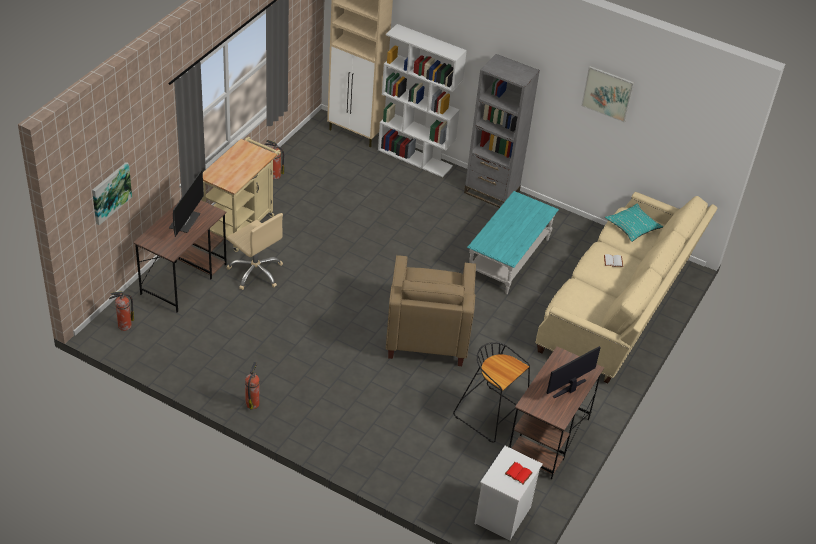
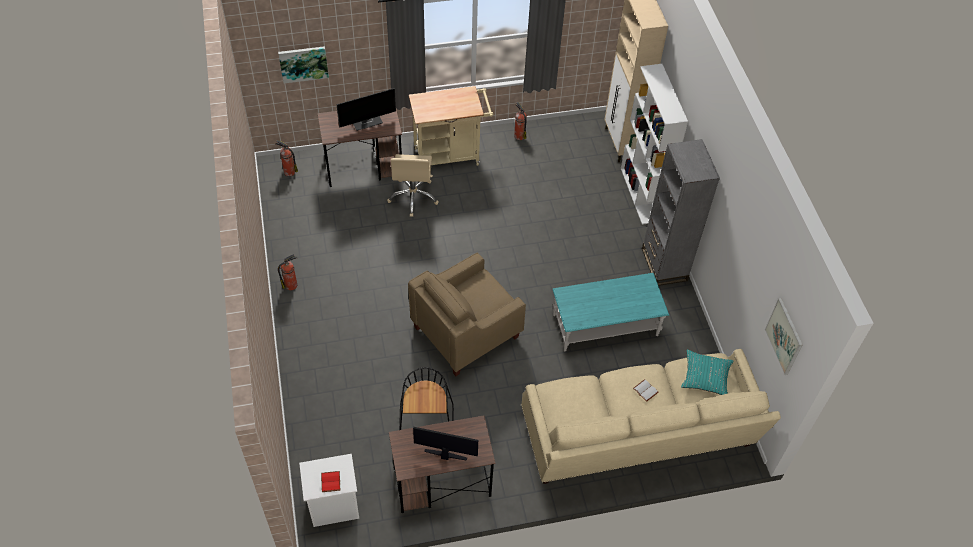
camera: 50 degrees right, 10 degrees up
picture [581,66,634,122] -> picture moved to [765,298,803,375]

